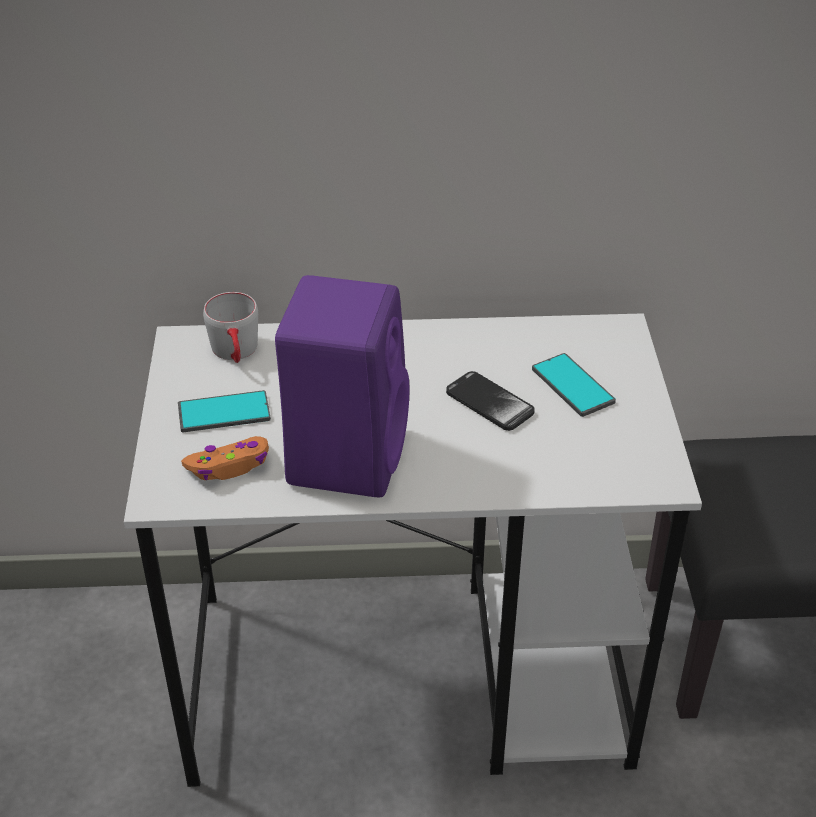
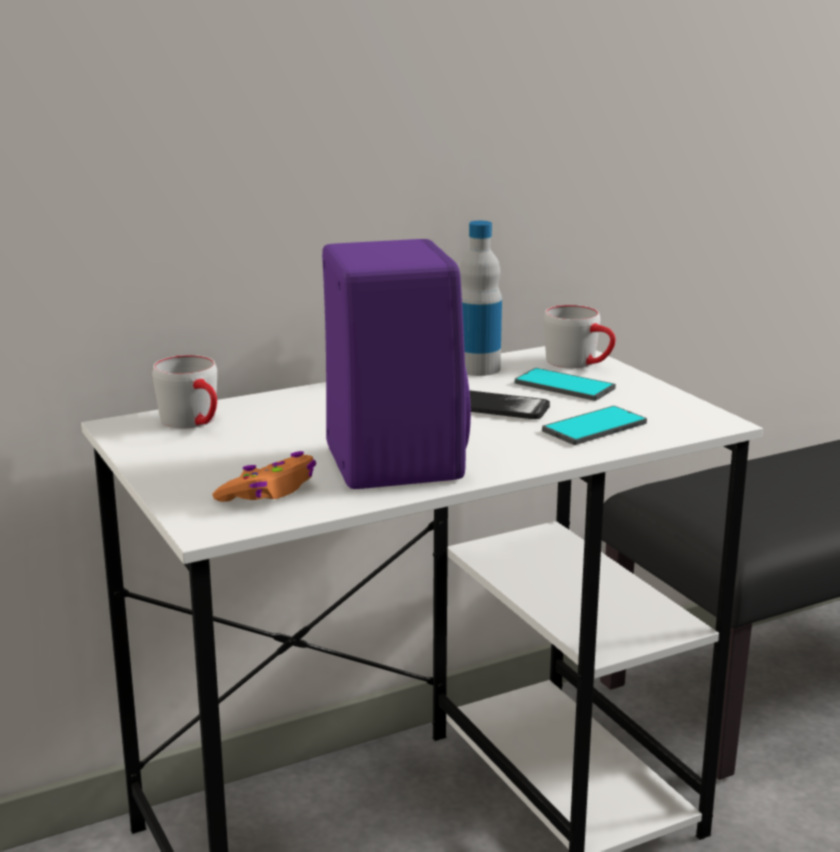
camera: 25 degrees left, 20 degrees down
phone [178,390,271,432] -> phone moved to [542,406,647,445]
none -> bottle [460,221,502,376]
none -> grey mug [544,305,616,368]

